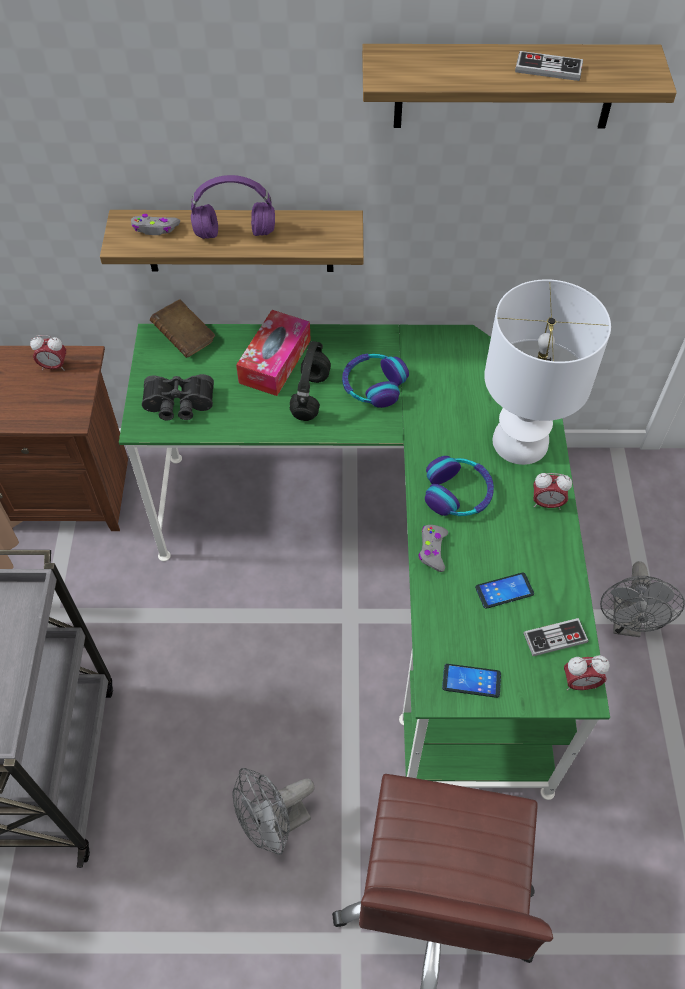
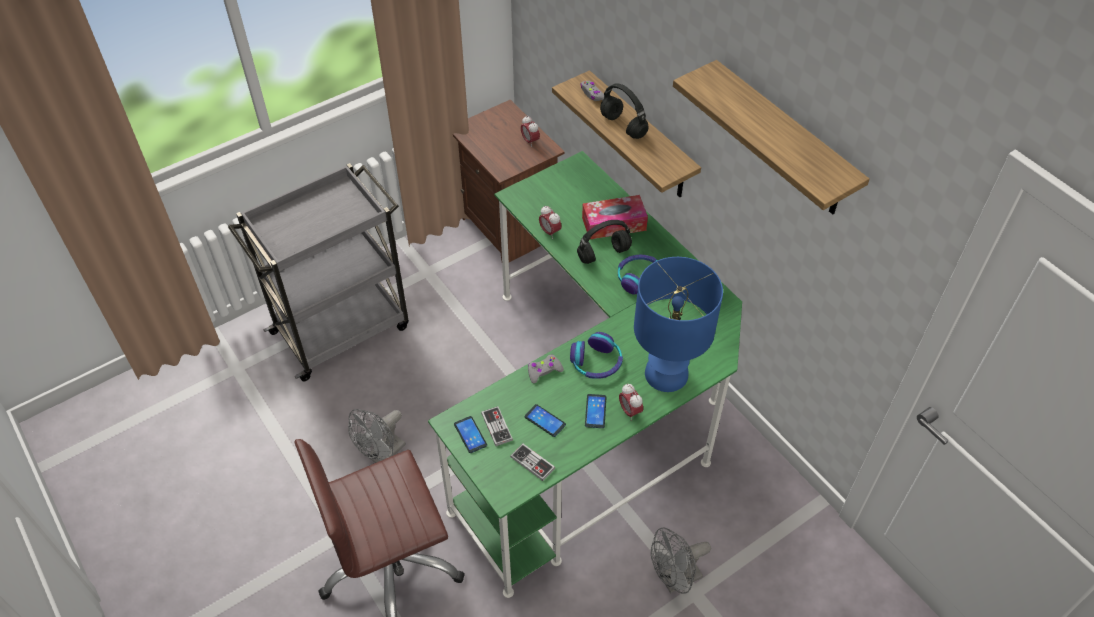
camera: 55 degrees right, 5 degrees down
black binoculars [142,374,214,421] -> none
brown book [150,299,215,358] -> none
purple headphones [191,175,275,239] -> black headphones [600,83,649,139]
grey fan [233,768,315,855] -> grey fan turned 75 degrees counterclockwise [348,409,406,463]
white table lamp [484,279,611,465] -> blue table lamp [634,257,723,392]
game controller [515,51,583,81] -> game controller moved to [481,406,513,446]
alarm clock [564,655,610,690] -> alarm clock moved to [539,206,562,239]
none -> phone [585,394,606,428]

